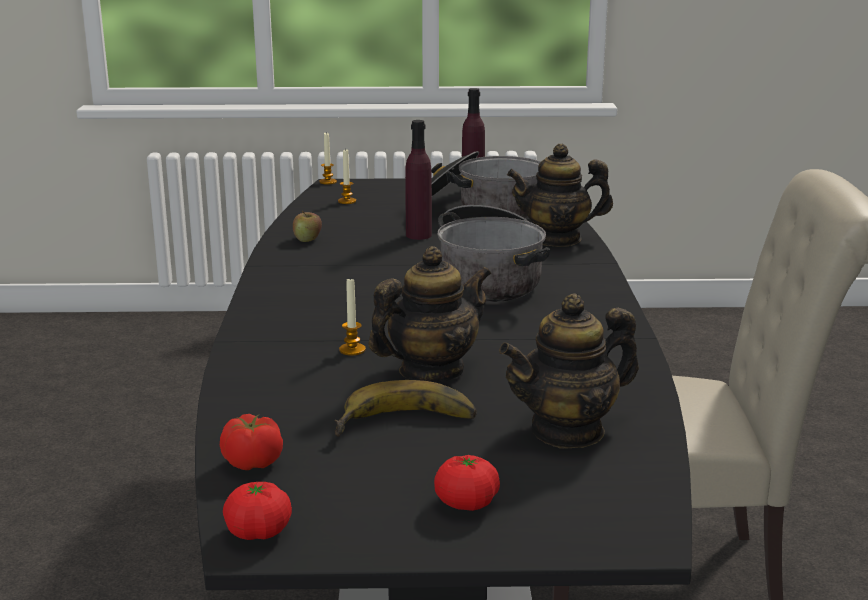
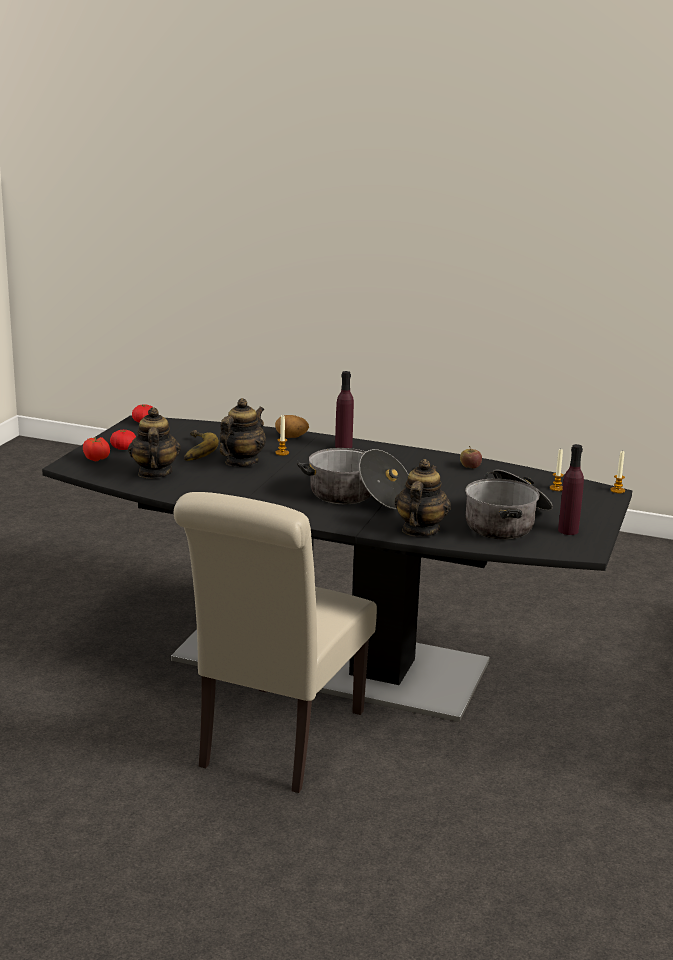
camera: 110 degrees right, 0 degrees up
tomato [220,414,283,470] -> tomato moved to [83,437,110,461]
teapot [368,246,492,382] -> teapot turned 135 degrees counterclockwise [219,398,266,467]
purple bottle [405,120,432,240] -> purple bottle moved to [335,371,354,448]
none -> potato [275,415,309,438]

